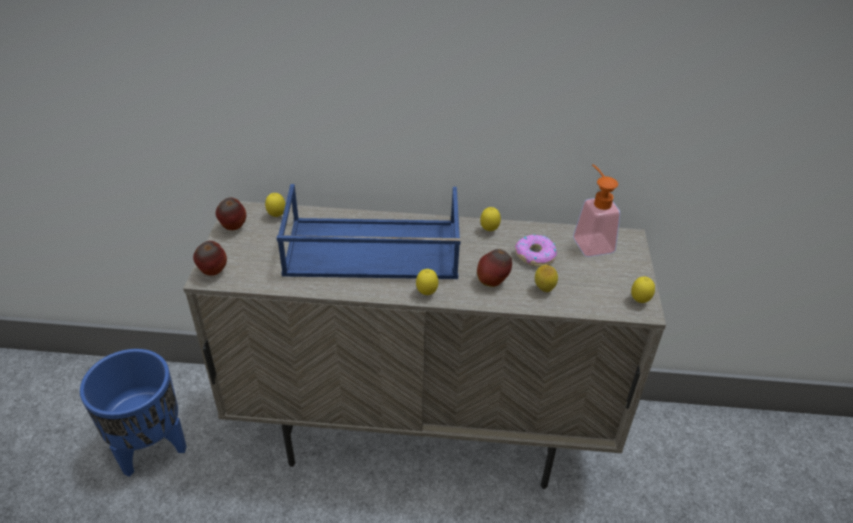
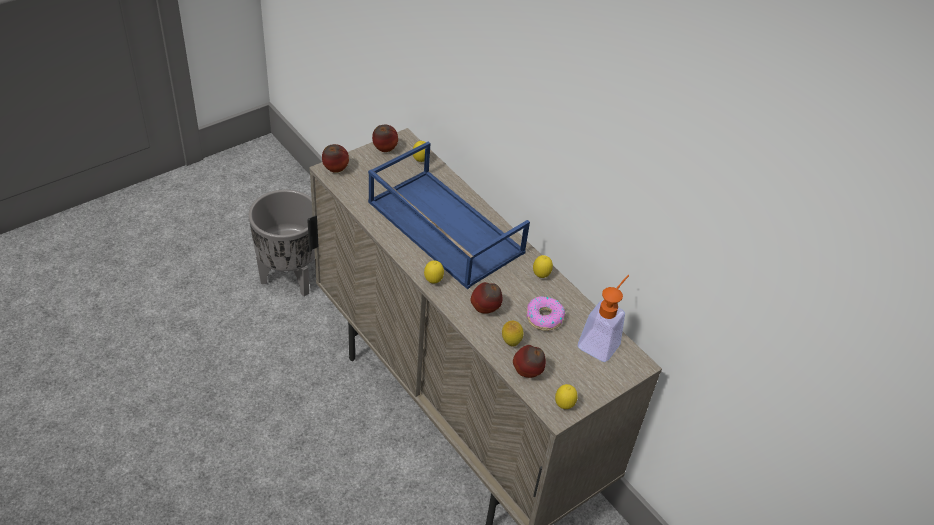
camera: 45 degrees right, 5 degrees up
blue planter [80,349,187,477] -> grey planter [249,190,315,296]
none -> apple [513,345,546,378]

